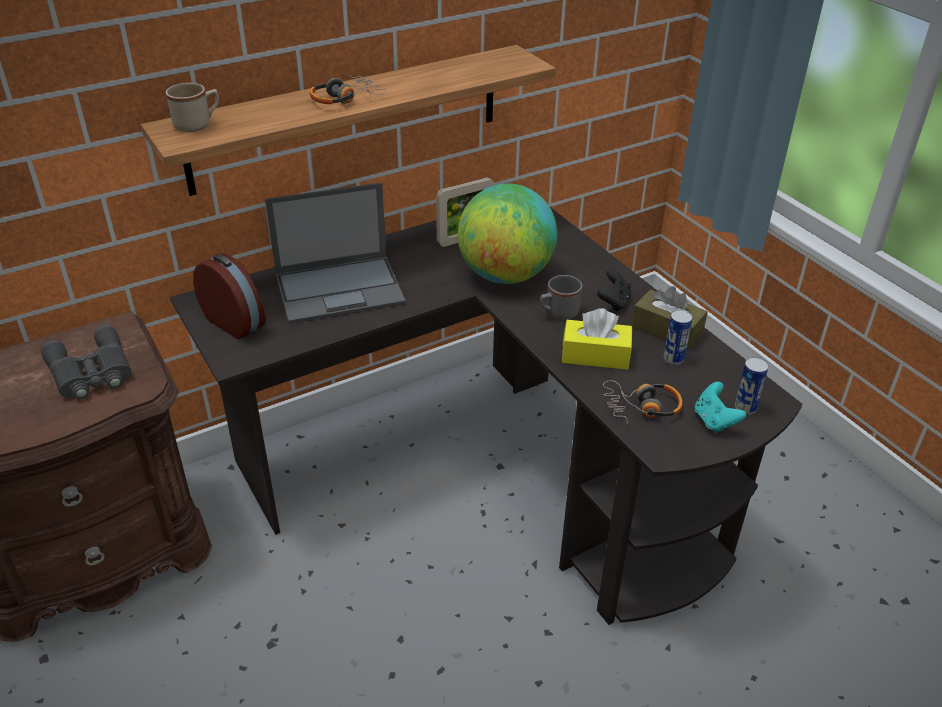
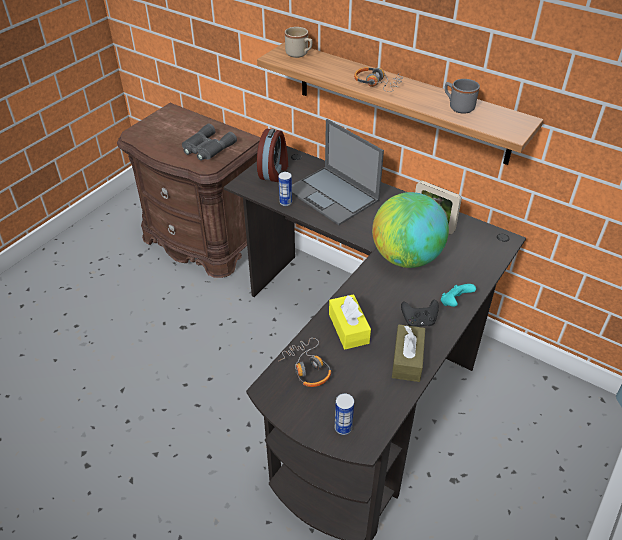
camera: 65 degrees right, 5 degrees up
grey mug [540,275,582,320] -> grey mug moved to [445,79,480,114]
can [663,310,693,365] -> can moved to [278,172,292,206]
turquoise game controller [695,382,746,433] -> turquoise game controller moved to [441,284,476,307]

